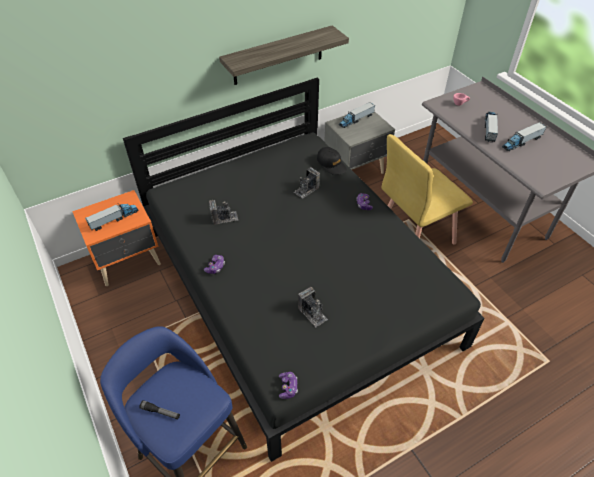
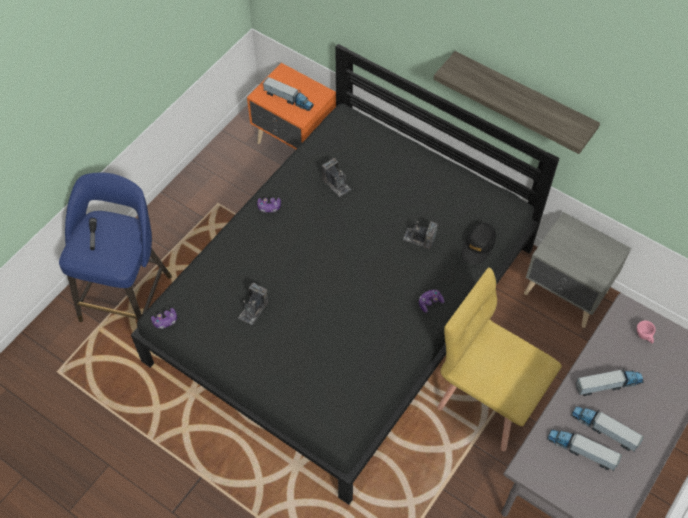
camera: 65 degrees right, 10 degrees up
toy truck [339,102,375,128] -> toy truck moved to [547,429,622,471]

